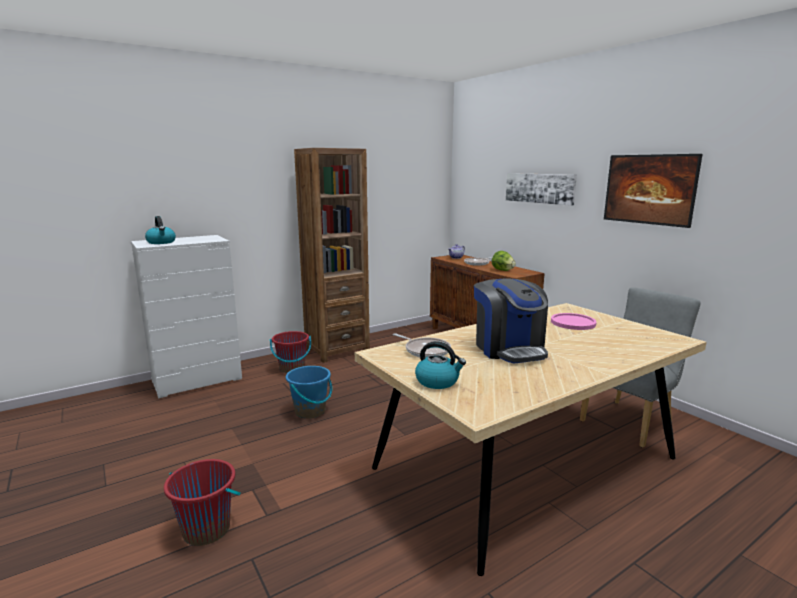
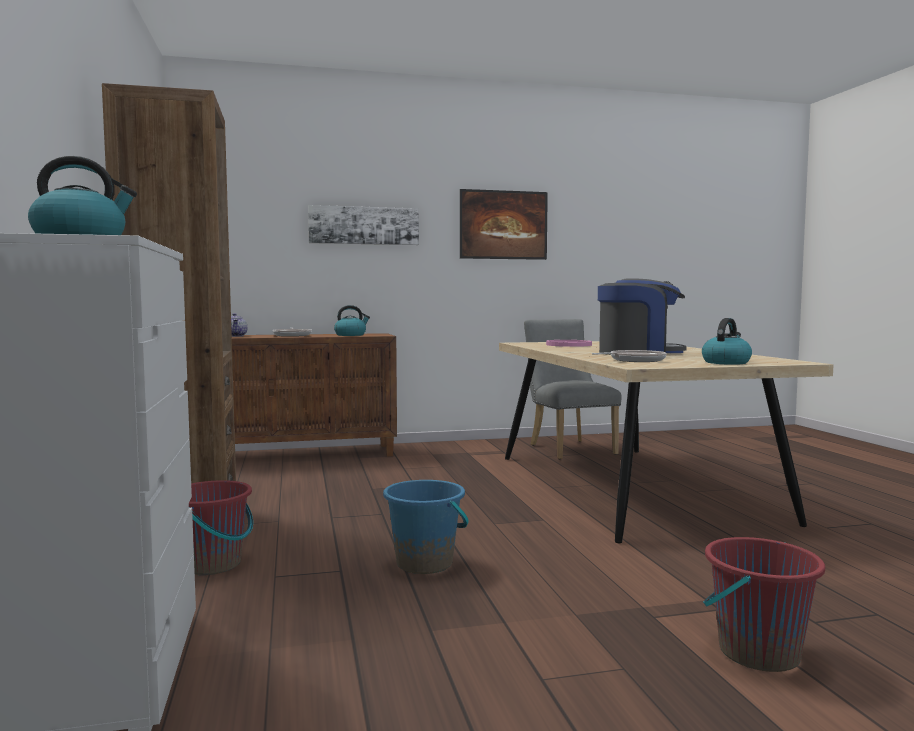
camera: 70 degrees left, 10 degrees down
lettuce [492,251,516,271] -> kettle [334,305,370,336]

